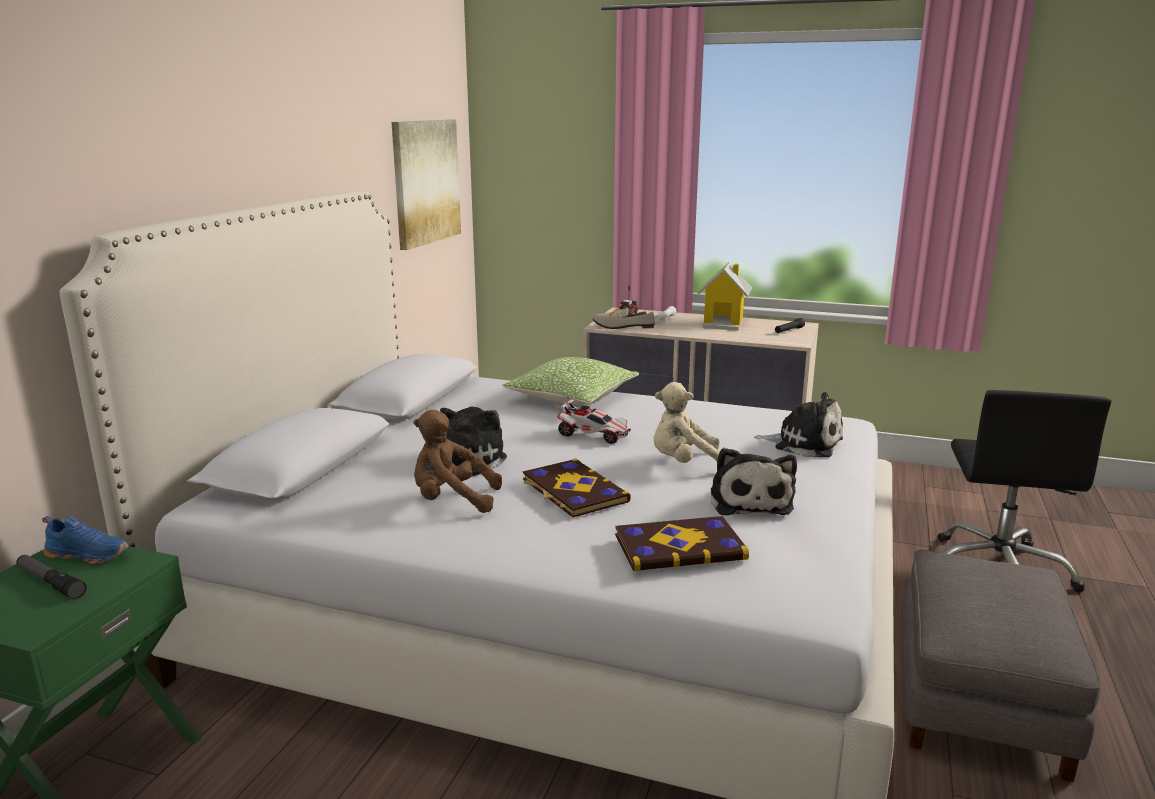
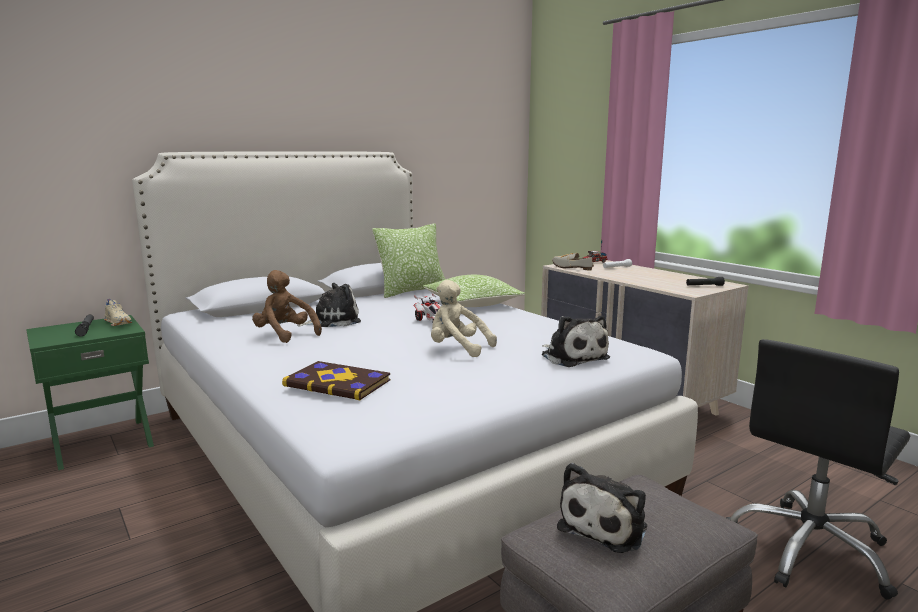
camera: 35 degrees right, 5 degrees down
blue shoe [42,516,128,564] -> beige shoe [104,299,132,326]
picture [392,120,461,250] -> none
book [523,458,631,517] -> none
toy house [698,262,752,330] -> none
plush toy [711,448,797,515] -> plush toy moved to [557,463,647,553]
none -> pillow [372,223,445,298]

